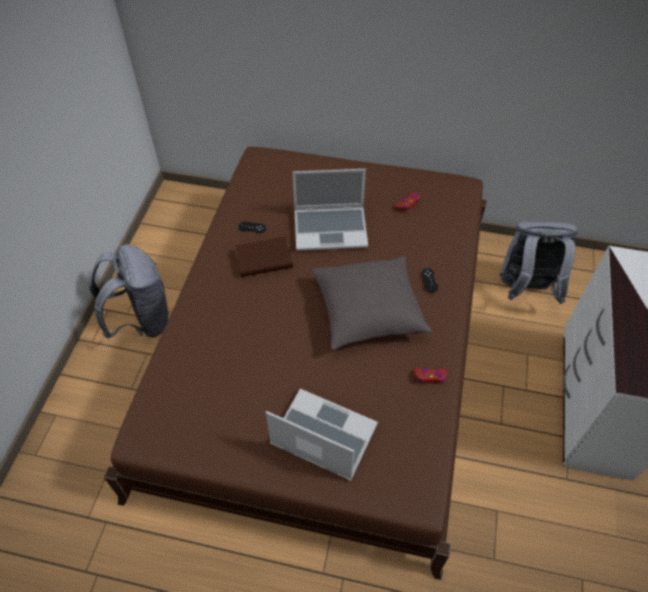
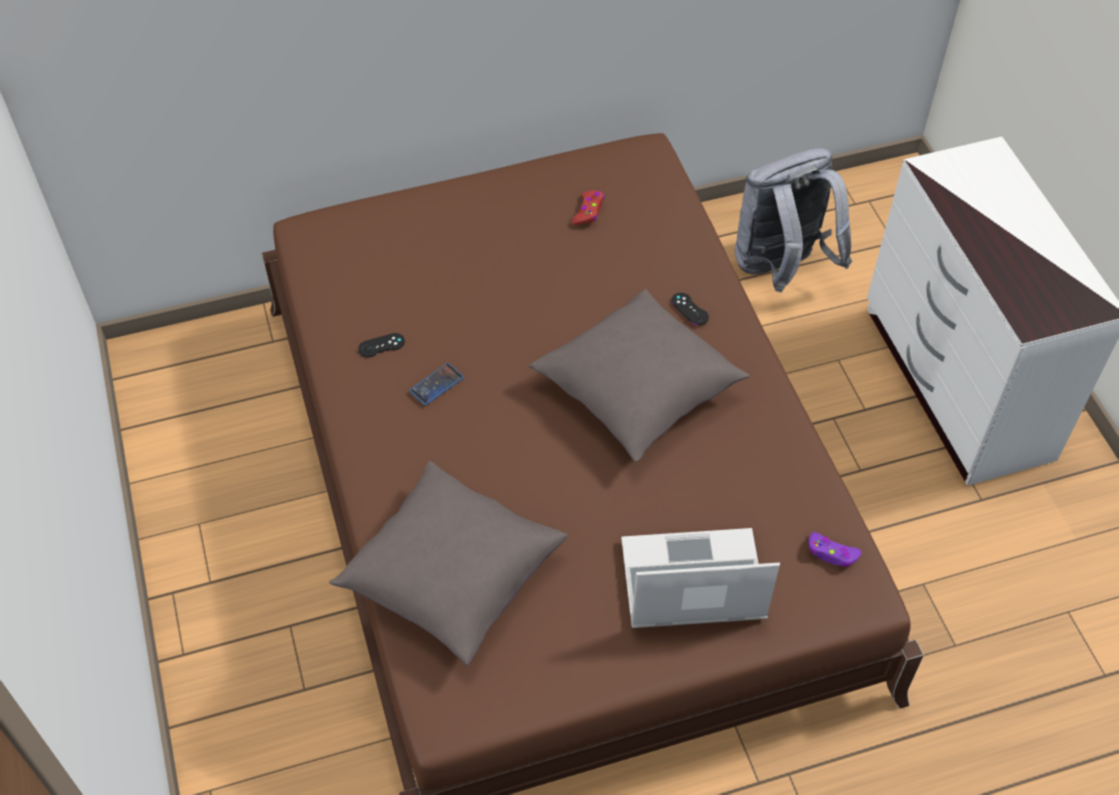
camera: 30 degrees left, 0 degrees up
grey backpack [89,244,170,339] -> none
brown book [235,237,293,277] -> phone [409,363,464,406]
laptop [293,169,368,251] -> none
red game controller [413,368,447,383] -> none
none -> grey pillow [329,461,567,666]
none -> purple game controller [809,532,862,567]

